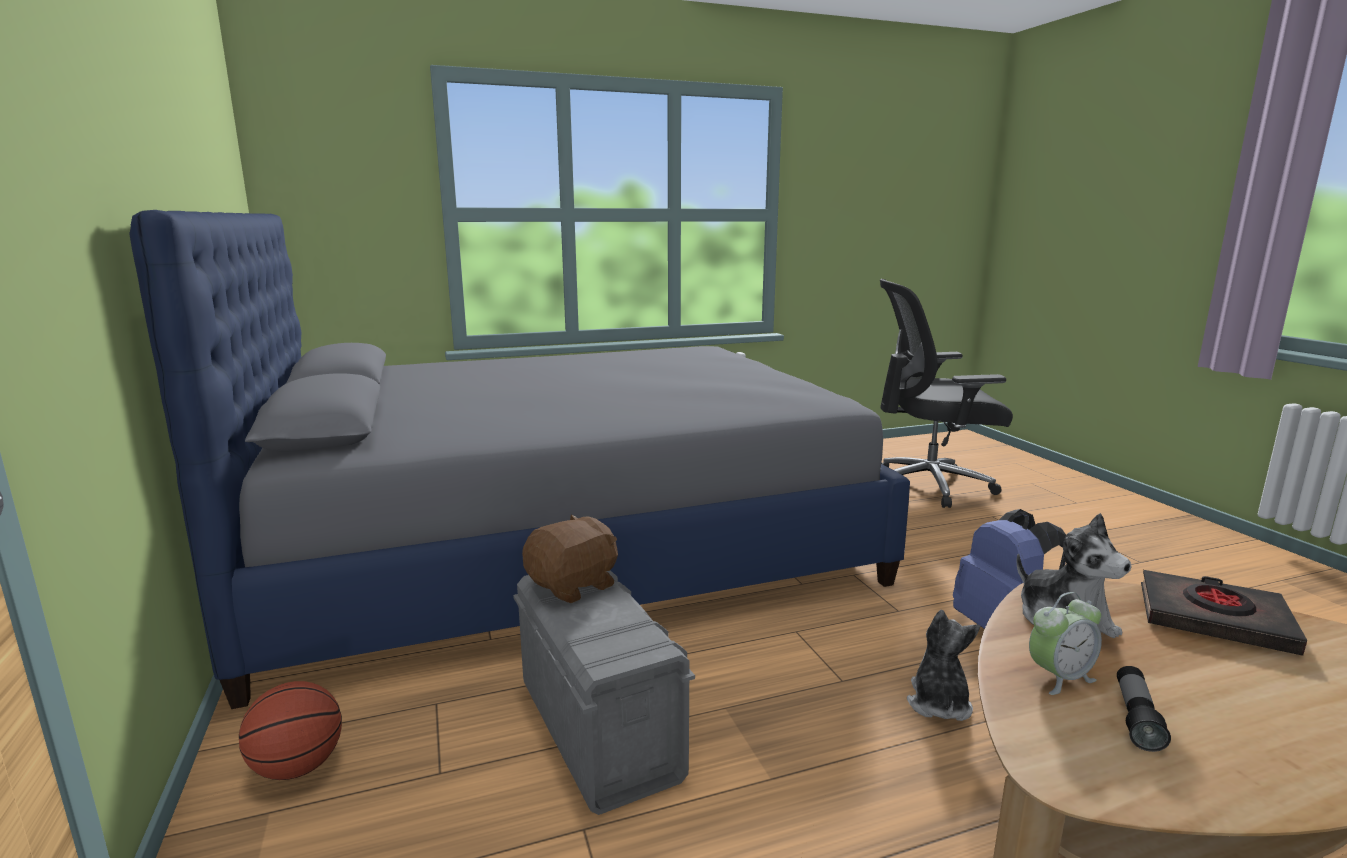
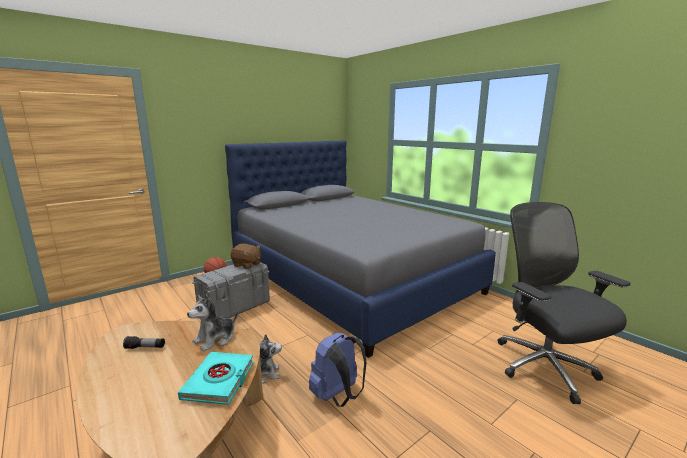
camera: 70 degrees right, 0 degrees up
alarm clock [1029,592,1102,695] -> none
black book [1141,570,1307,656] -> turquoise book [178,352,254,405]

